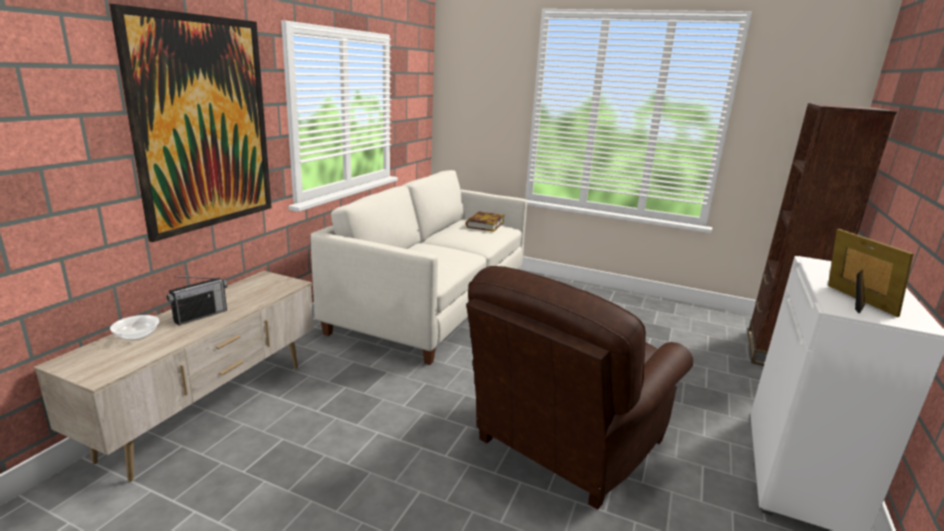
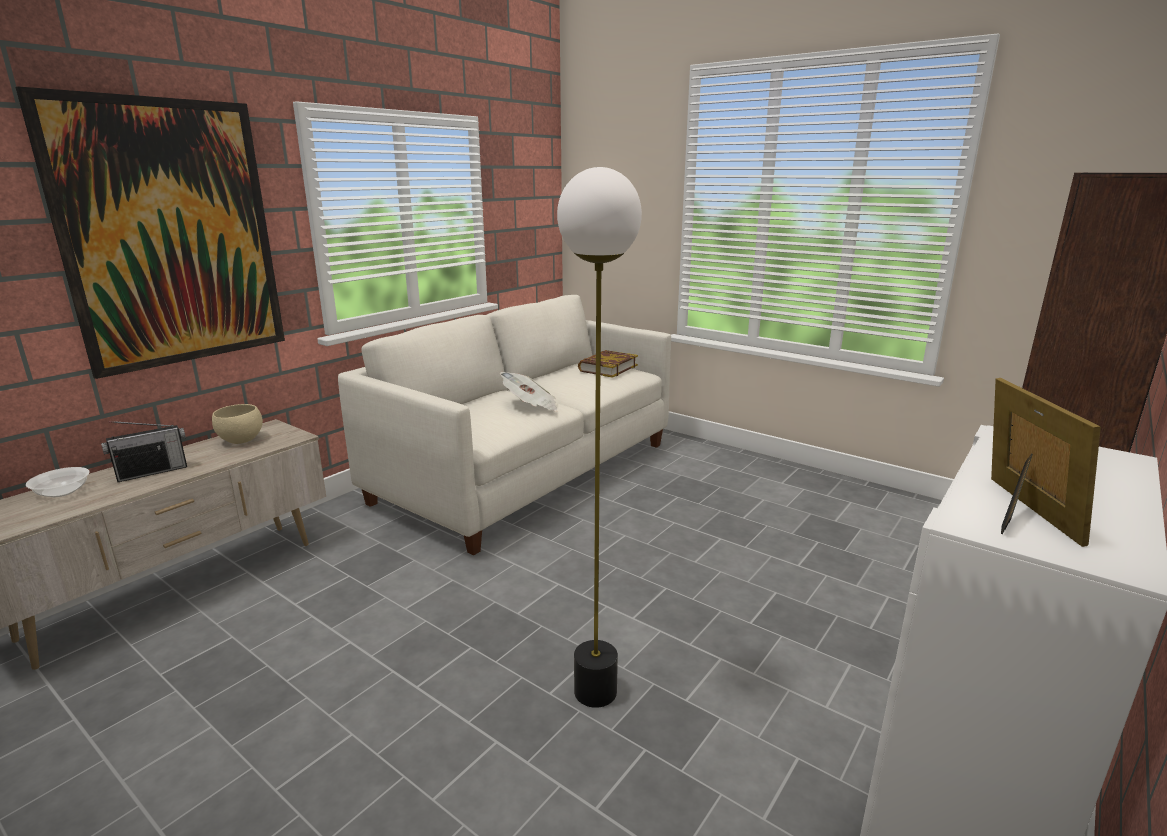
camera: 15 degrees right, 0 degrees up
brown armchair [466,266,693,510] -> floor lamp [557,167,642,708]
none -> beige bowl [212,404,263,444]
none -> newspaper [500,372,557,411]

